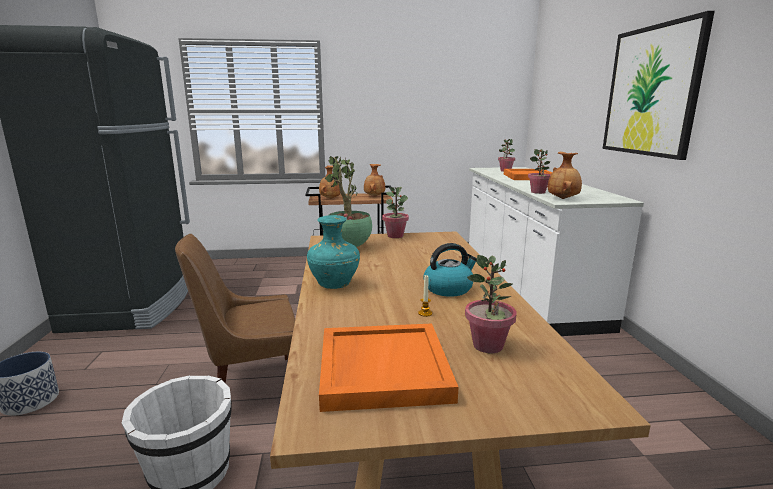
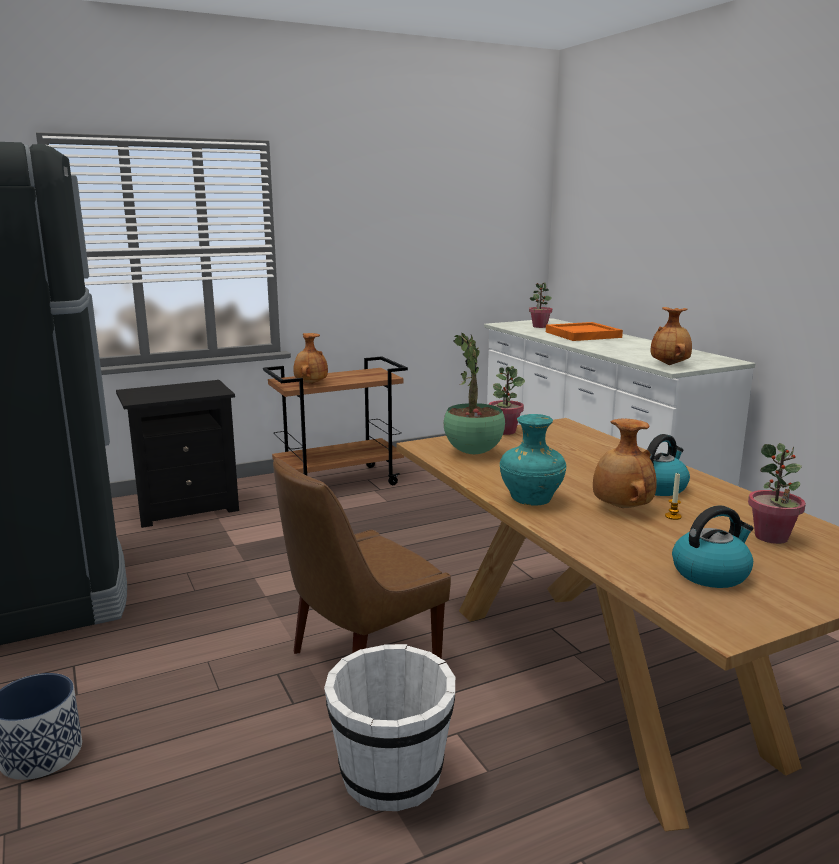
camera: 20 degrees left, 0 degrees up
orange tray [319,323,458,412] -> kettle [672,505,754,588]
brown vase [364,164,385,196] -> brown vase moved to [593,418,657,508]
potted plant [528,149,551,194] -> none
picture [603,11,715,160] -> none
none -> black nightstand [116,380,239,528]

